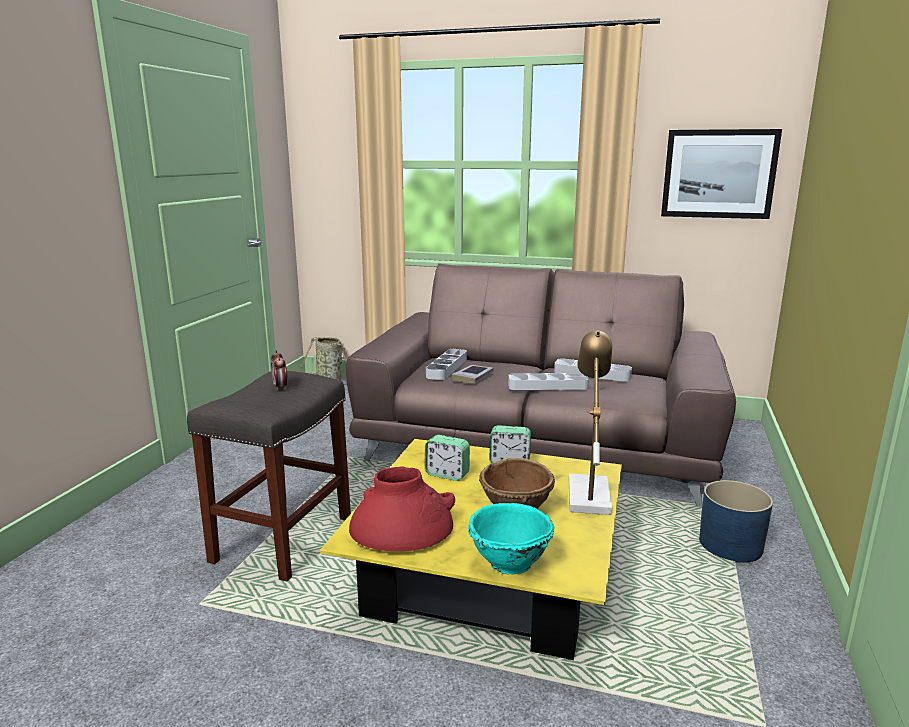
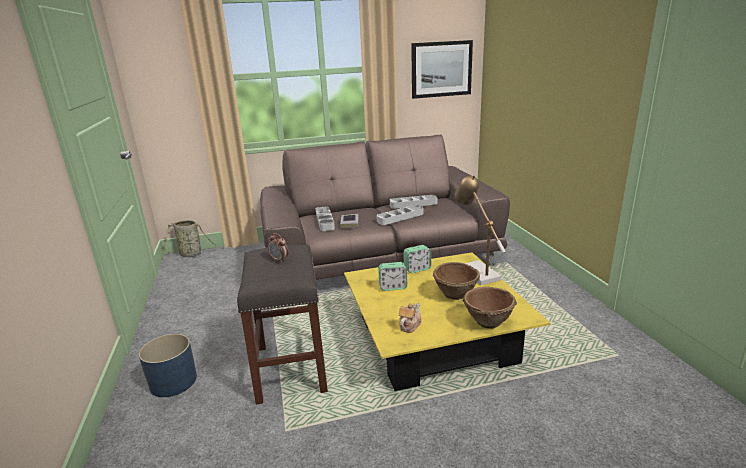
camera: 30 degrees left, 5 degrees up
red vase [349,466,455,551] -> teapot [399,303,421,333]
turquoise bowl [468,503,554,574] -> brown bowl [462,286,517,329]
blue planter [699,480,773,563] -> blue planter moved to [139,334,197,397]

